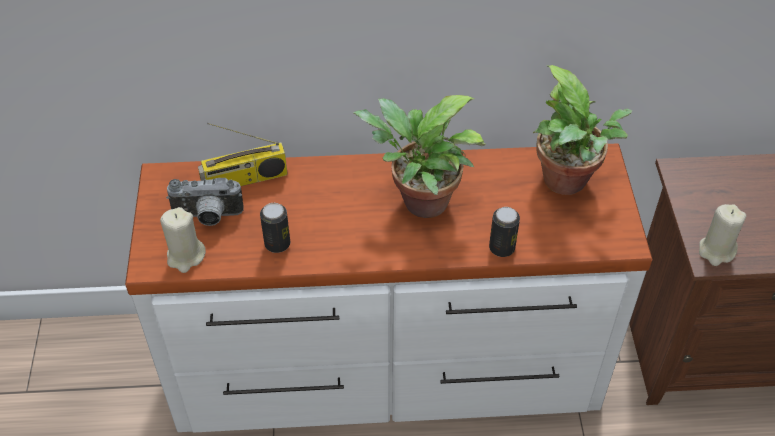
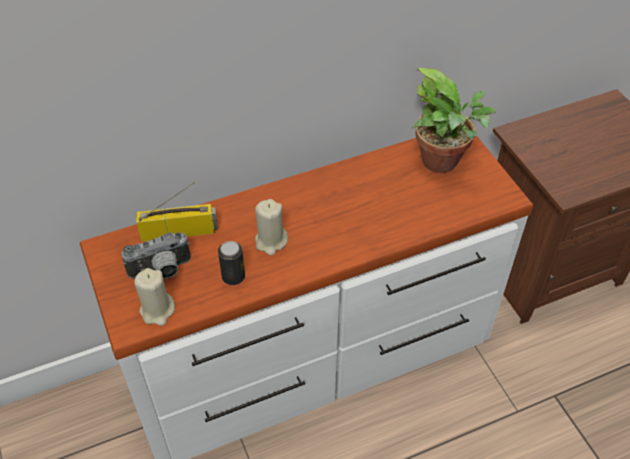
camera: 20 degrees left, 0 degrees up
radio [198,123,288,186] -> radio turned 150 degrees counterclockwise [136,182,218,242]
potted plant [353,95,486,218] -> none
can [489,207,520,257] -> none
beige candle [699,204,746,266] -> beige candle moved to [255,199,288,255]

